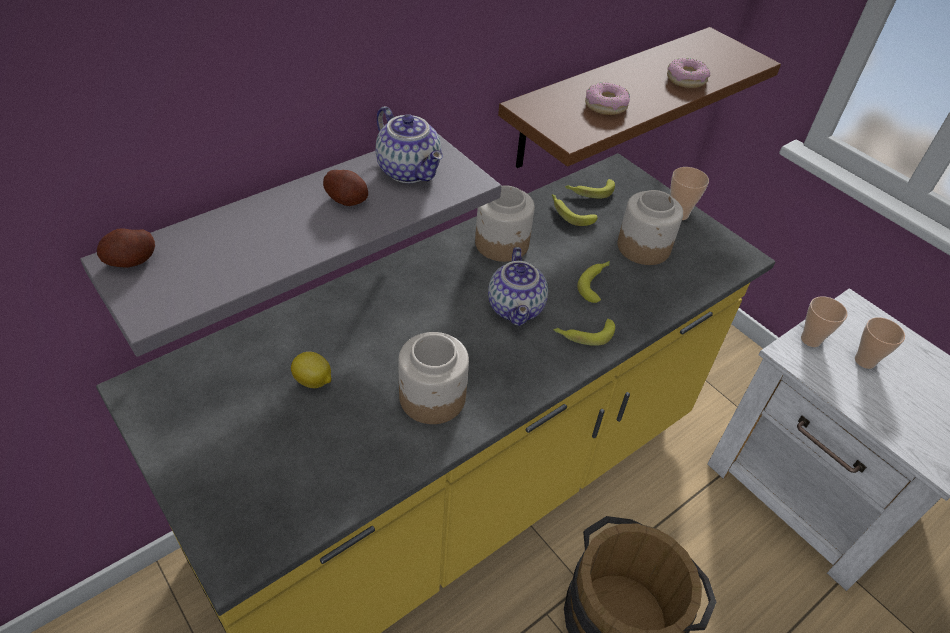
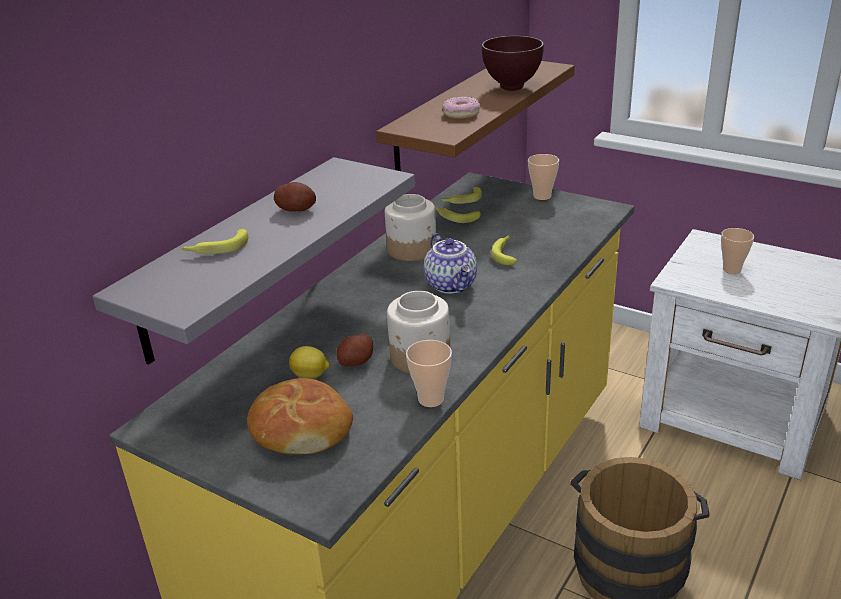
camera: 15 degrees left, 15 degrees down
potato [97,229,155,268] -> potato moved to [337,334,373,367]
teapot [375,106,443,183] -> none
banana [553,319,615,346] -> banana moved to [181,229,248,254]
jar [617,190,683,265] -> none
donut [667,58,710,88] -> brown bowl [482,36,544,91]
cup [801,296,848,347] -> cup moved to [406,340,452,407]
none -> bread [247,378,353,455]

